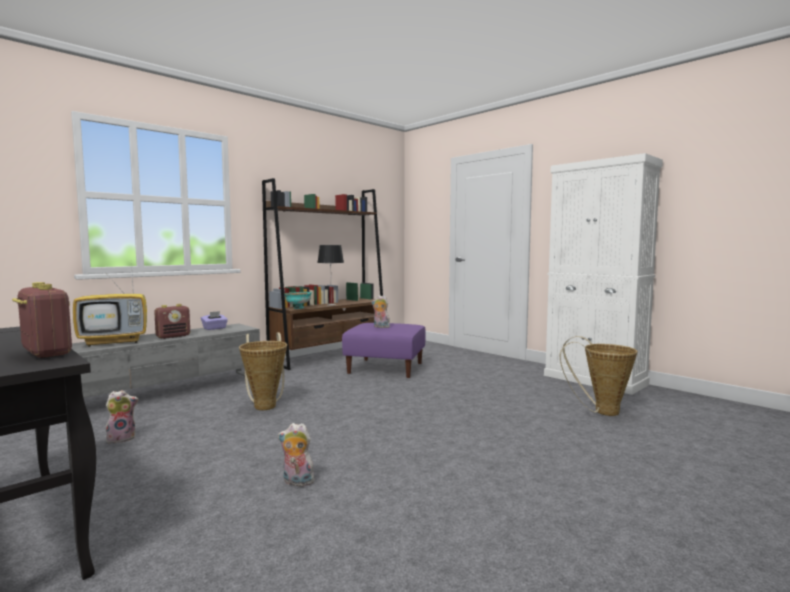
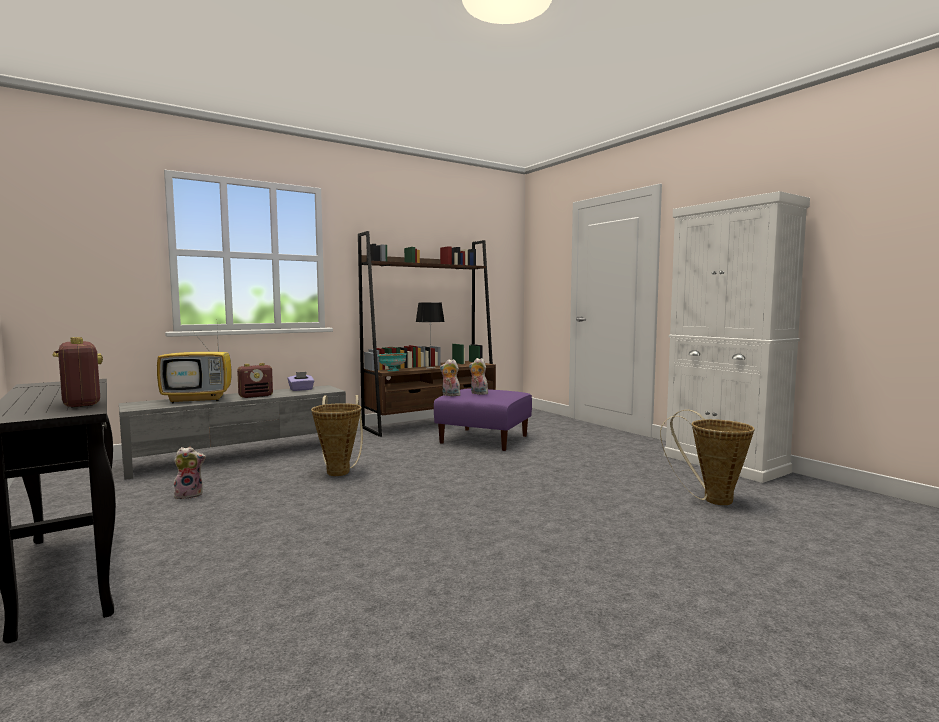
camera: 10 degrees right, 0 degrees up
plush toy [278,423,317,486] -> plush toy moved to [440,359,461,396]

